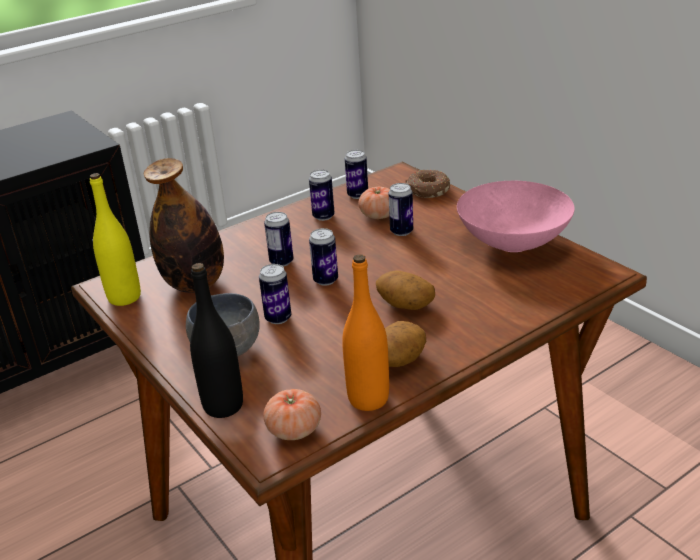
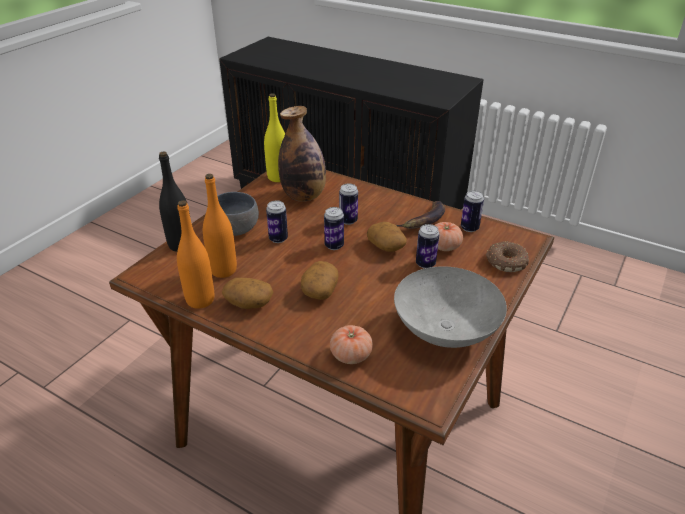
camera: 65 degrees right, 5 degrees up
tomato [263,389,321,440] -> tomato moved to [330,325,373,364]
can [309,170,335,221] -> banana [396,201,445,229]
pink bowl [457,181,575,252] -> grey bowl [394,266,507,348]
none -> orange bottle [203,174,237,278]
none -> potato [367,222,407,252]

